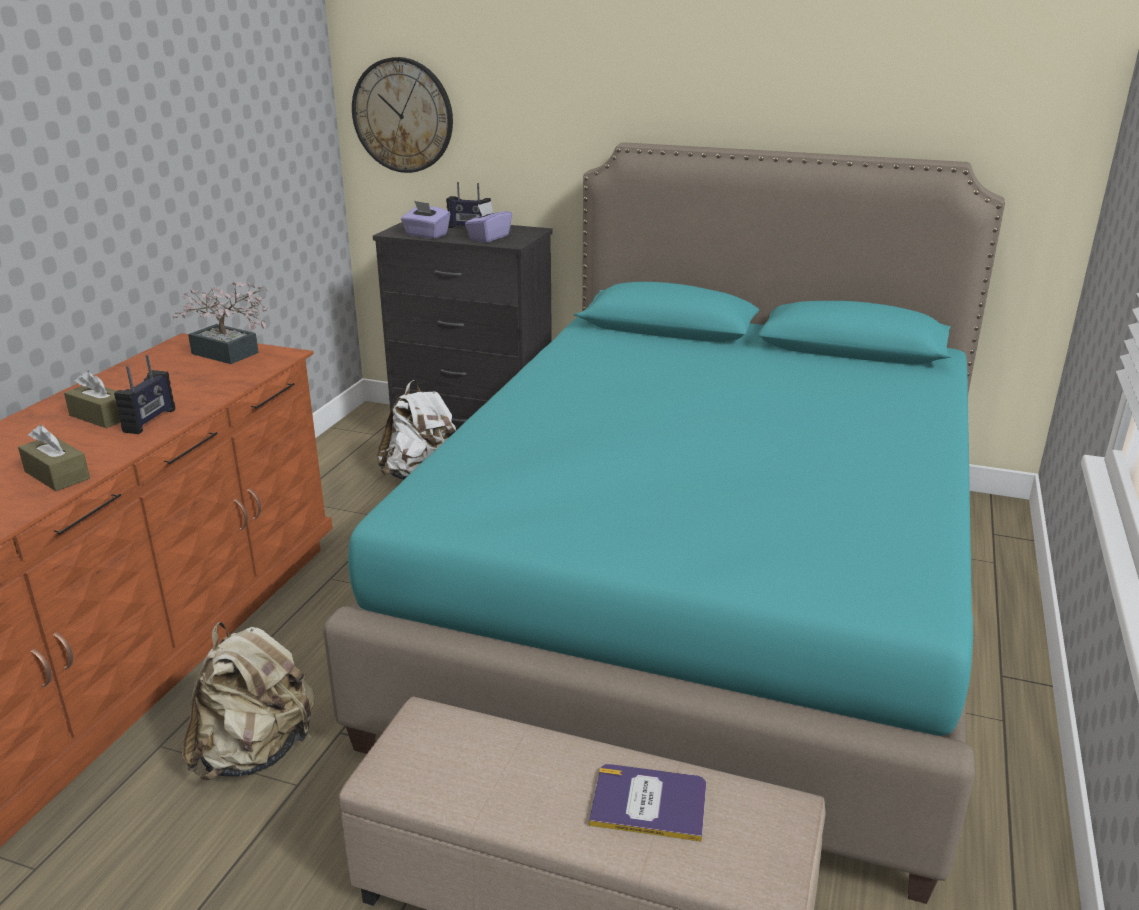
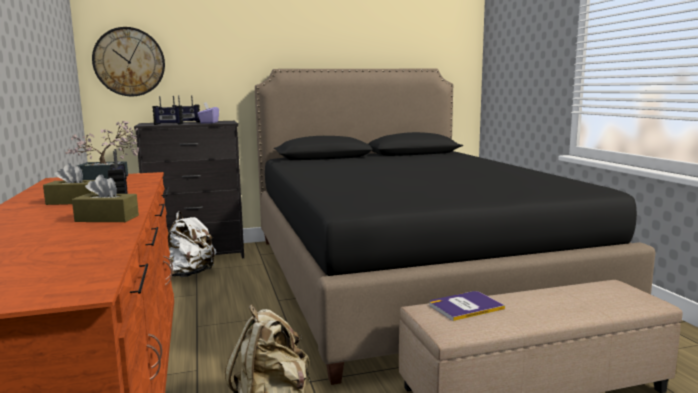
camera: 35 degrees left, 15 degrees down
turquoise bed [323,142,1005,904] -> black bed [255,69,655,385]
purple tissue box [401,201,450,239] -> radio [152,96,183,125]
book [589,764,706,842] -> book moved to [430,291,505,321]

